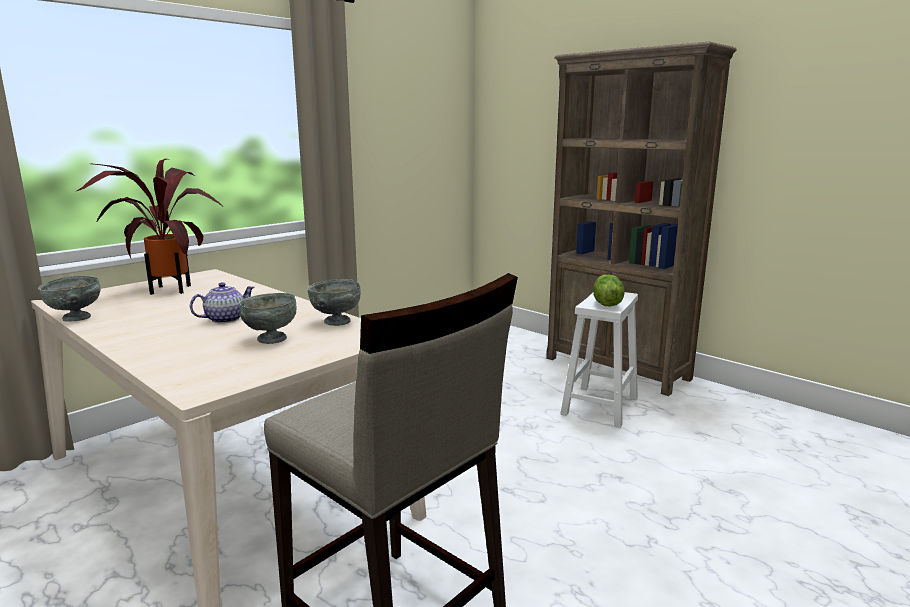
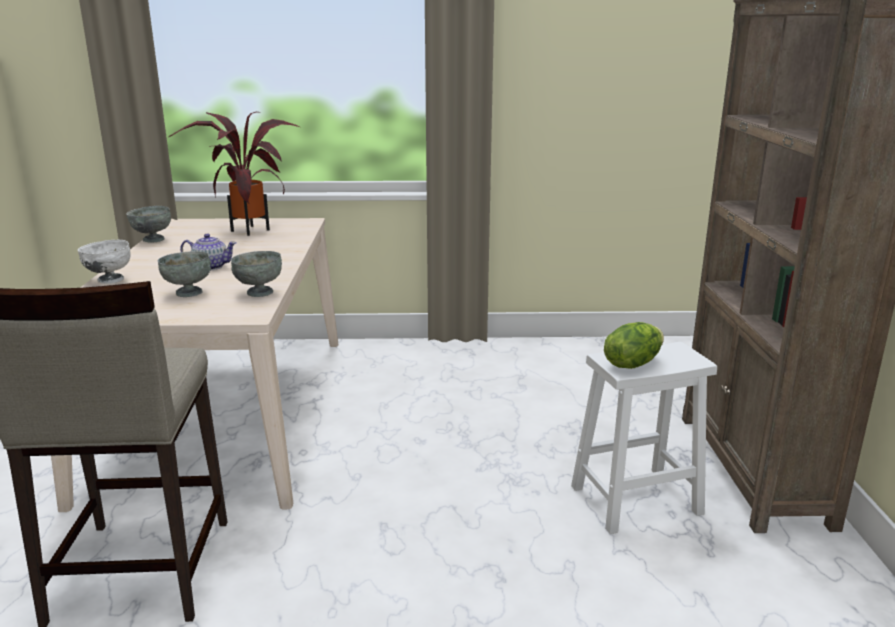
camera: 45 degrees right, 5 degrees up
none -> white bowl [78,240,131,284]

